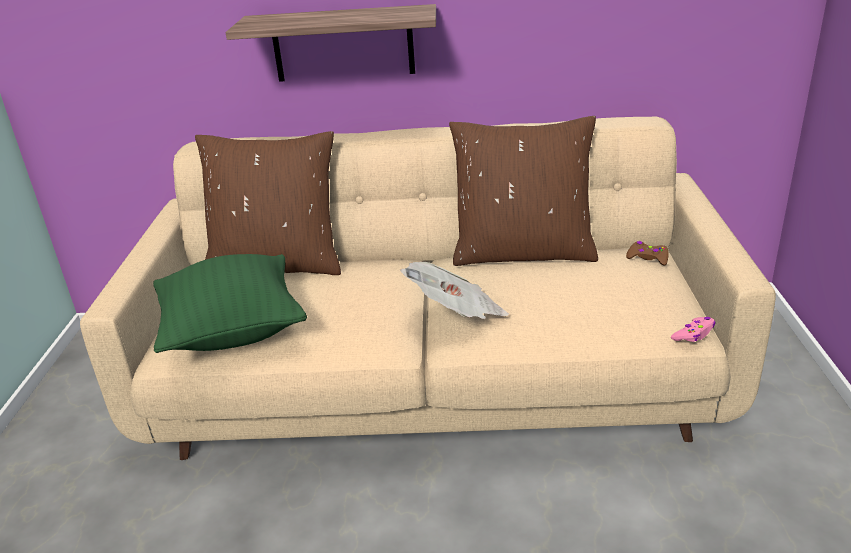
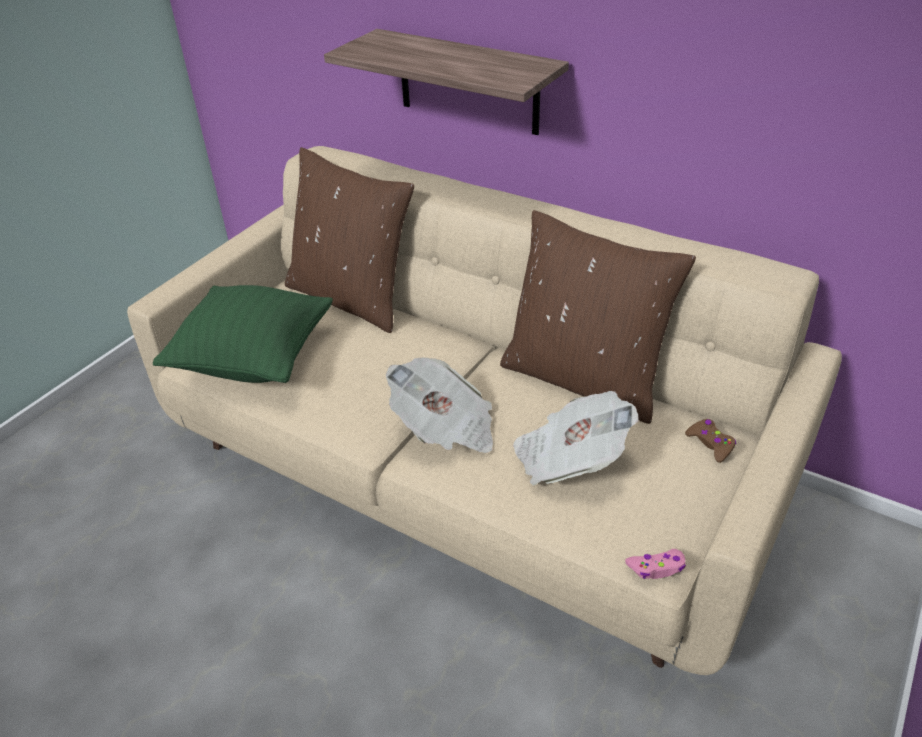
camera: 30 degrees right, 10 degrees up
none -> newspaper [513,391,639,485]

